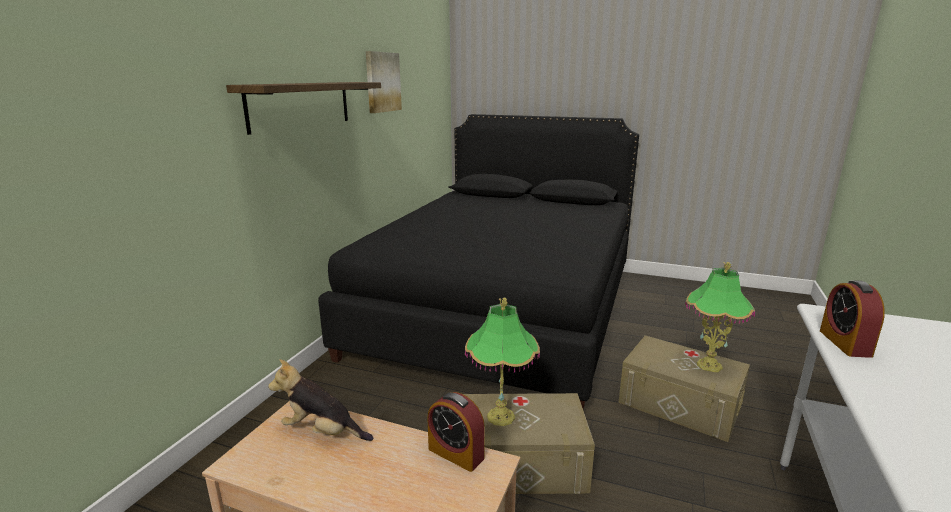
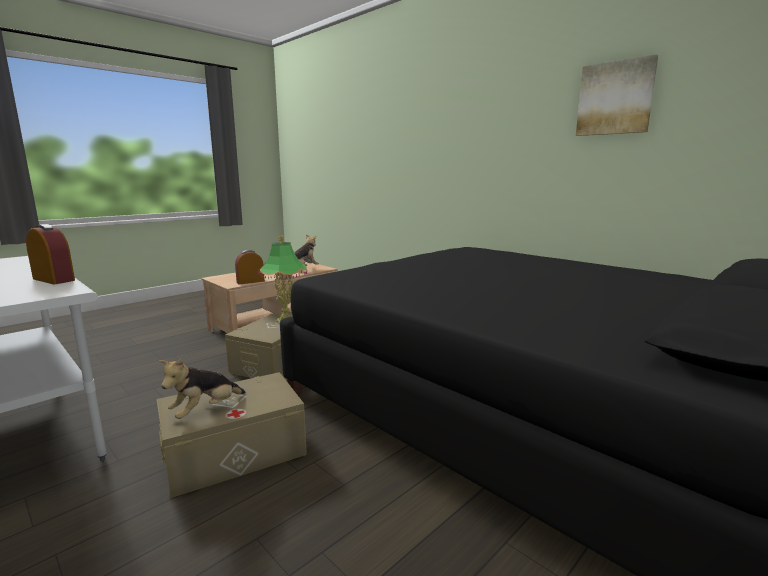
camera: 115 degrees right, 5 degrees down
shelf [226,82,381,135] -> none
table lamp [685,262,755,372] -> plush toy [159,359,245,419]

